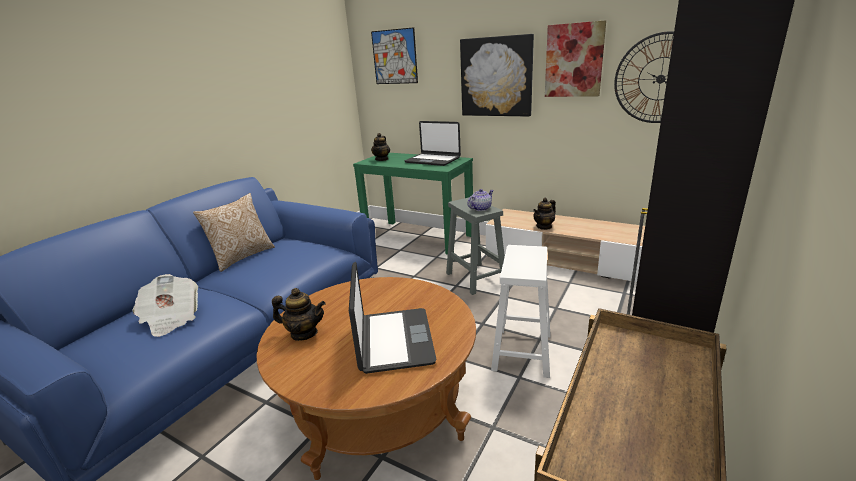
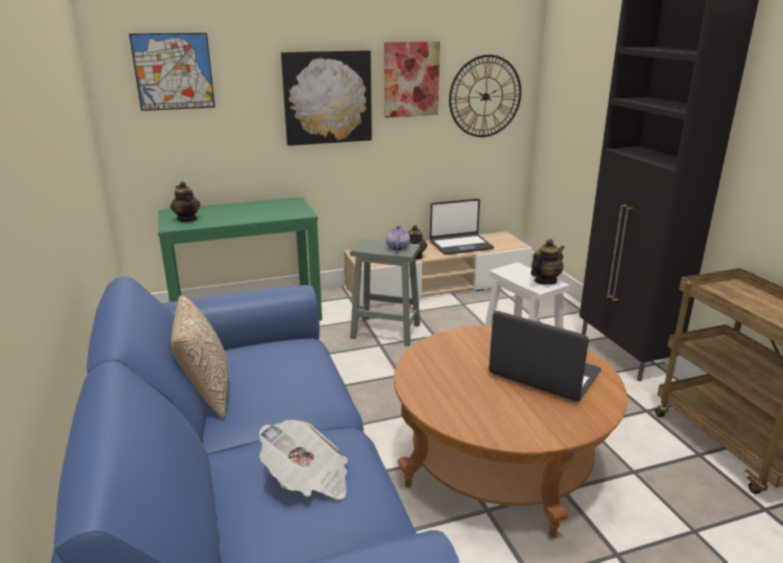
camera: 50 degrees left, 0 degrees up
teapot [272,288,326,341] -> teapot moved to [531,239,565,285]
laptop [405,121,461,166] -> laptop moved to [430,199,494,255]

